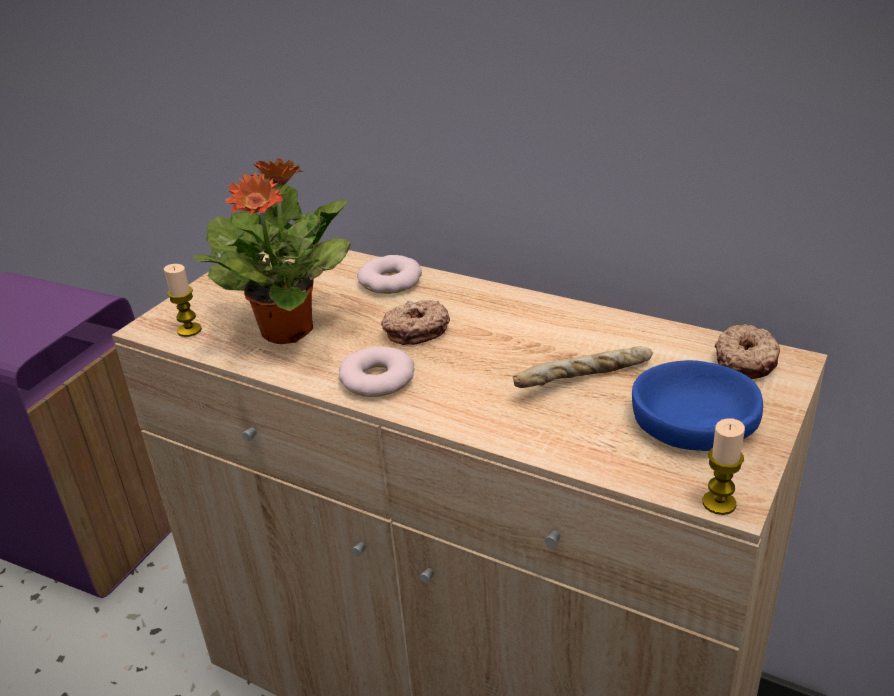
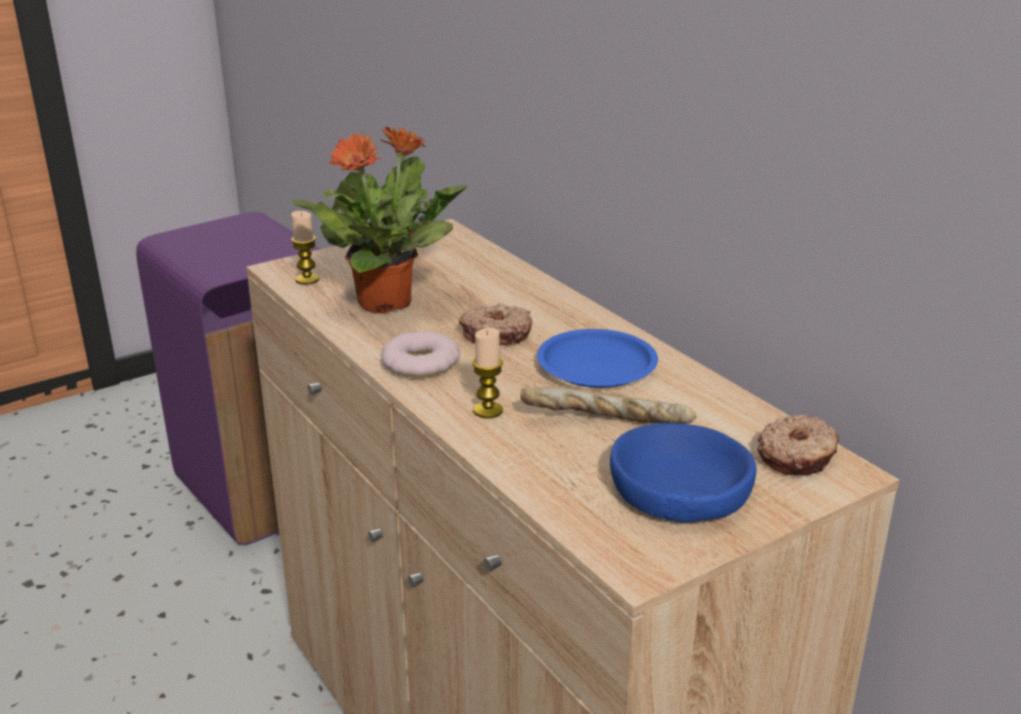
camera: 25 degrees right, 5 degrees down
donut [357,255,422,294] -> none
candle [702,418,745,515] -> candle moved to [472,328,503,418]
none -> blue plate [537,329,658,388]

